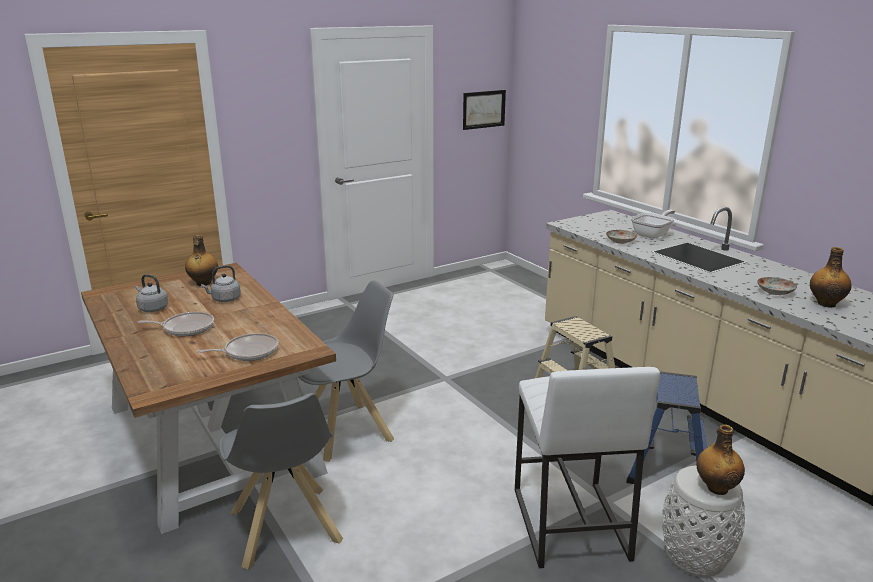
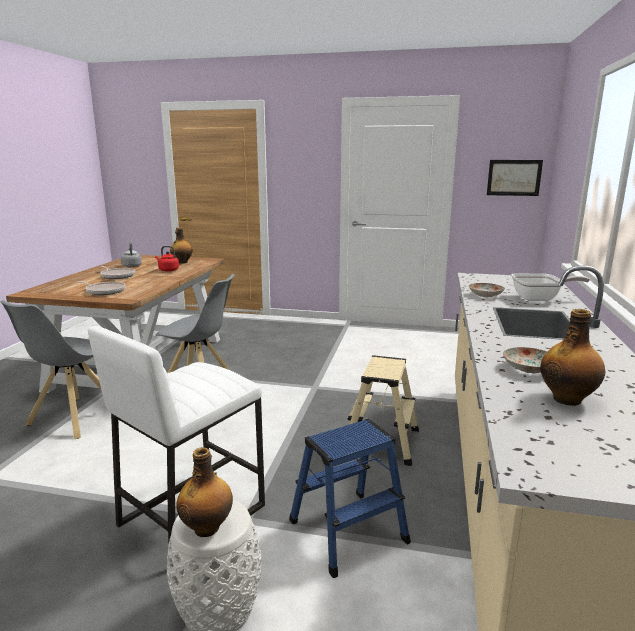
camera: 45 degrees right, 5 degrees down
grey kettle [201,265,241,302] -> red kettle [155,246,179,272]

